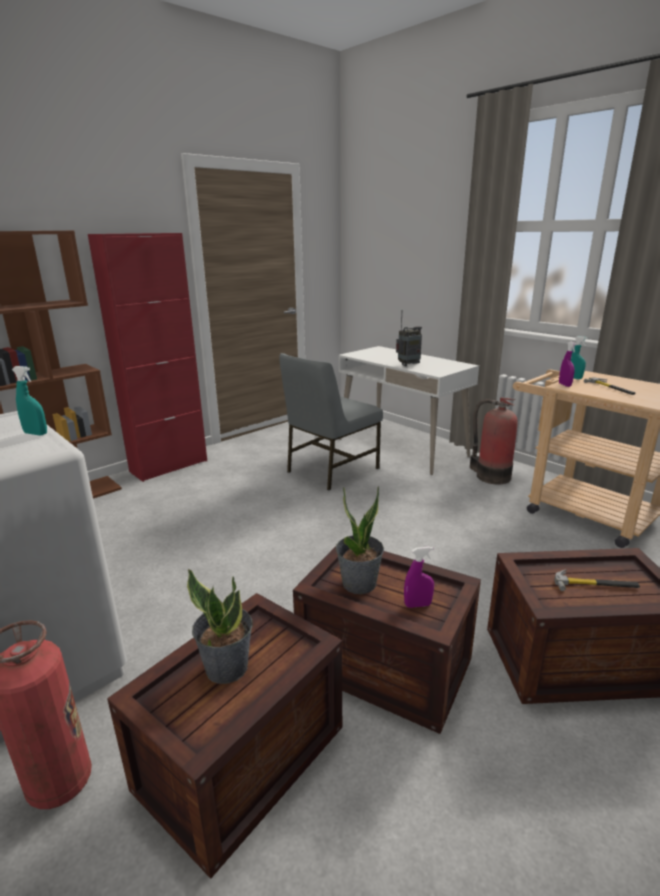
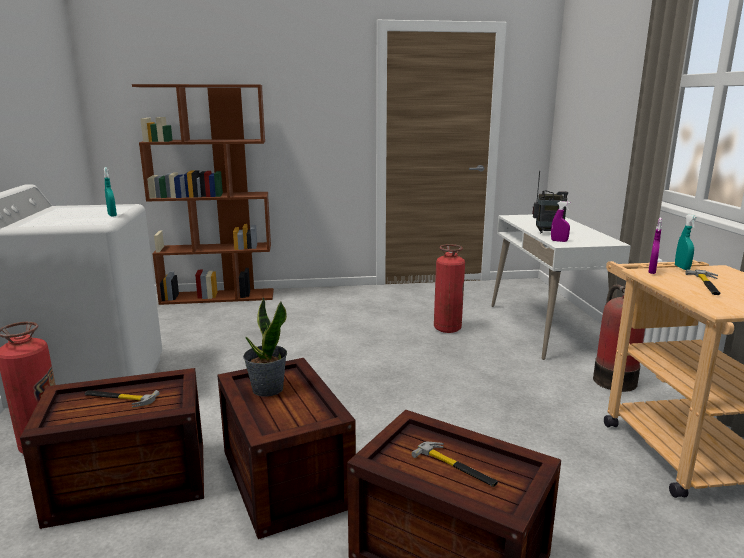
camera: 35 degrees right, 5 degrees down
red cabinet [88,233,207,482] -> none
potted plant [187,569,253,684] -> hammer [85,390,160,408]
grey chair [279,353,383,490] -> fire extinguisher [434,244,465,333]
purple spray bottle [404,547,434,608] -> purple spray bottle moved to [551,201,570,242]

